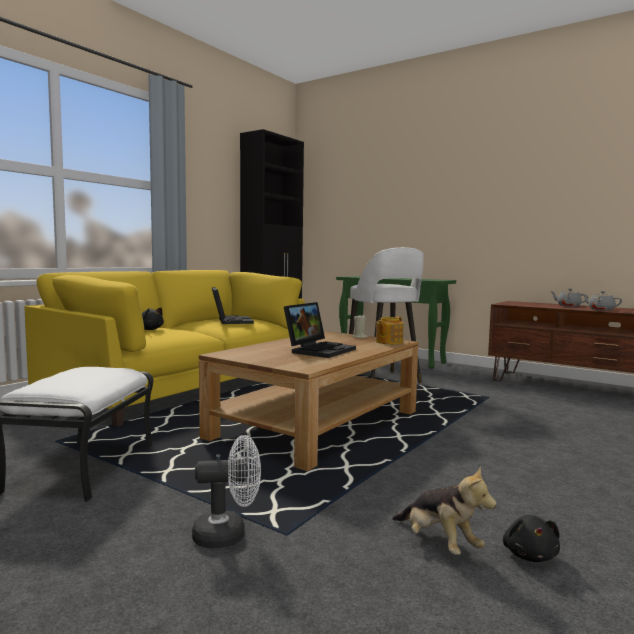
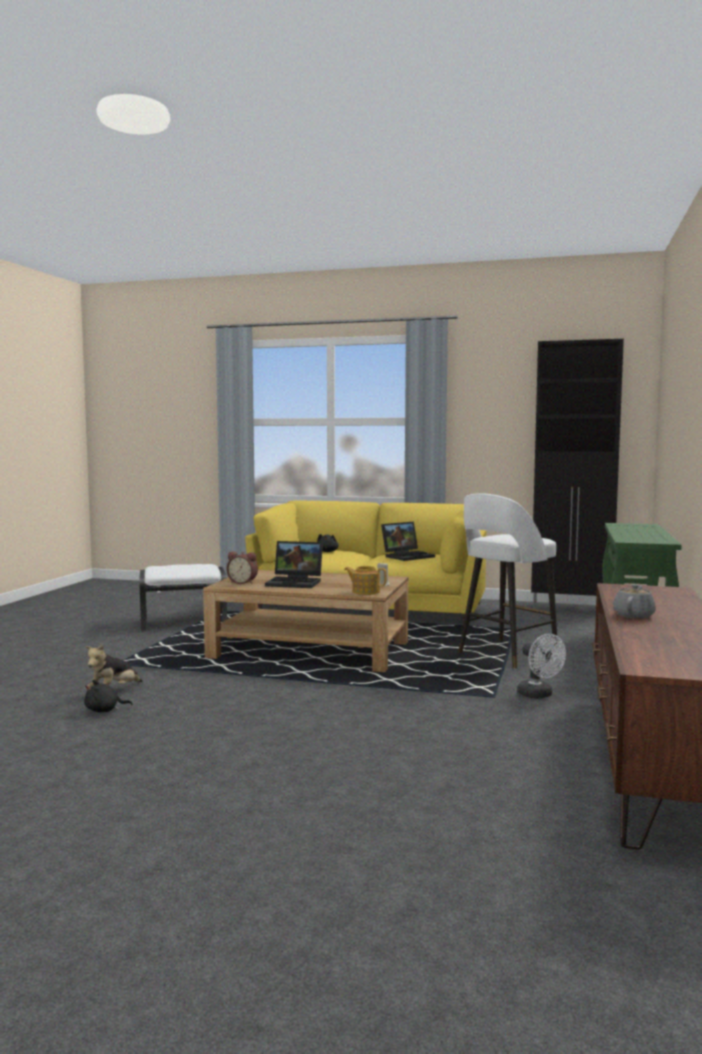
camera: 70 degrees right, 0 degrees up
white fan [192,435,261,548] -> white fan moved to [517,634,566,699]
grey teapot [550,288,588,307] -> none
none -> alarm clock [226,551,258,584]

